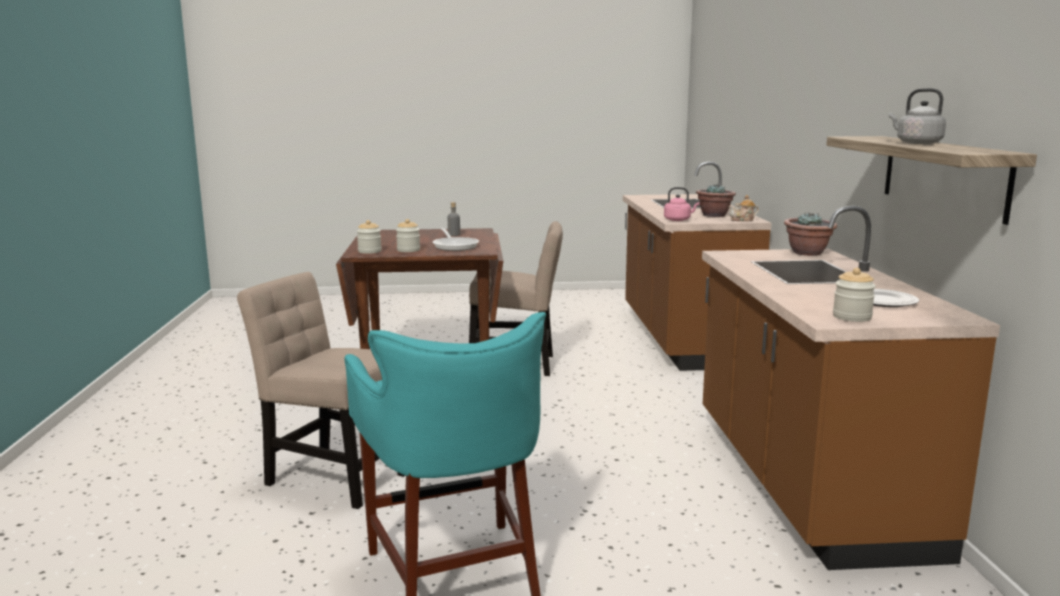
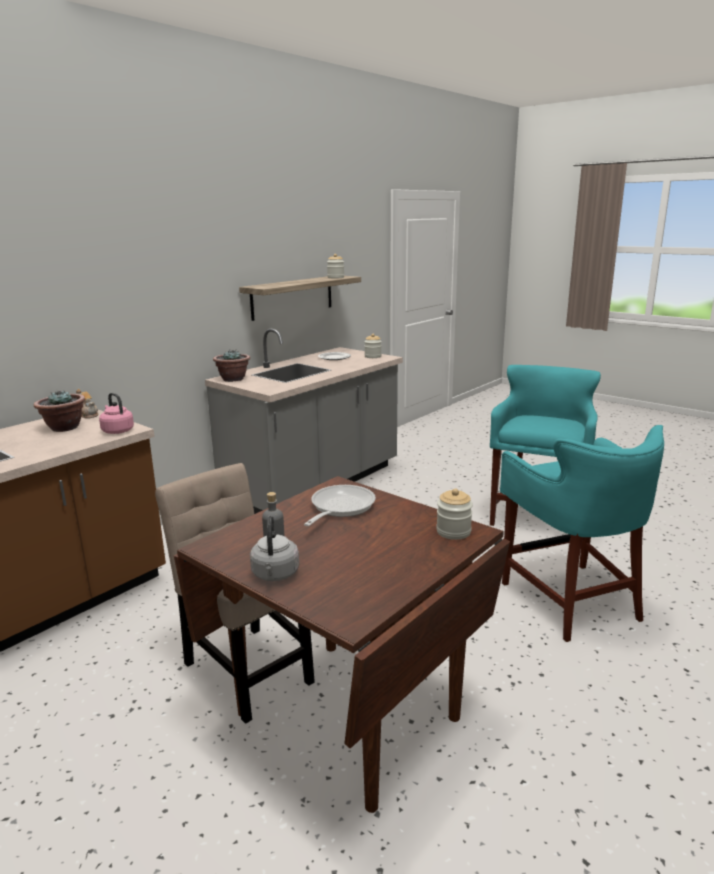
camera: 135 degrees left, 5 degrees up
beige chair [237,272,405,509] -> turquoise stool [500,425,664,642]
jar [396,219,420,252] -> jar moved to [327,254,344,279]
brown counter [702,206,1000,570] -> grey counter [205,329,403,514]
grey kettle [889,88,946,144] -> grey kettle moved to [250,516,299,581]

